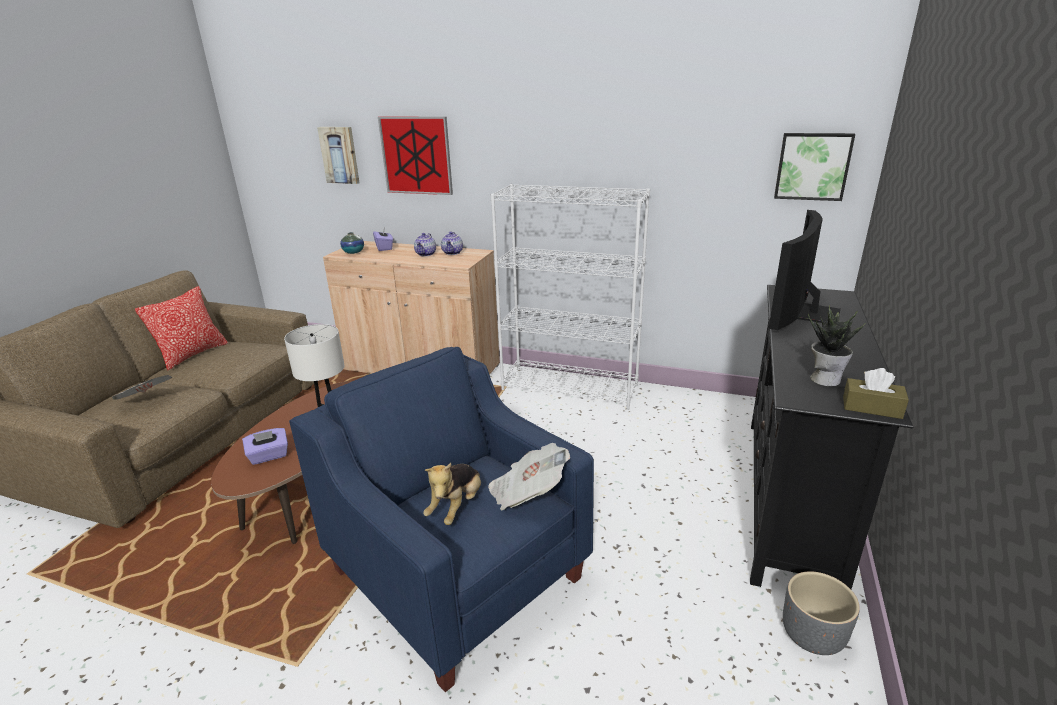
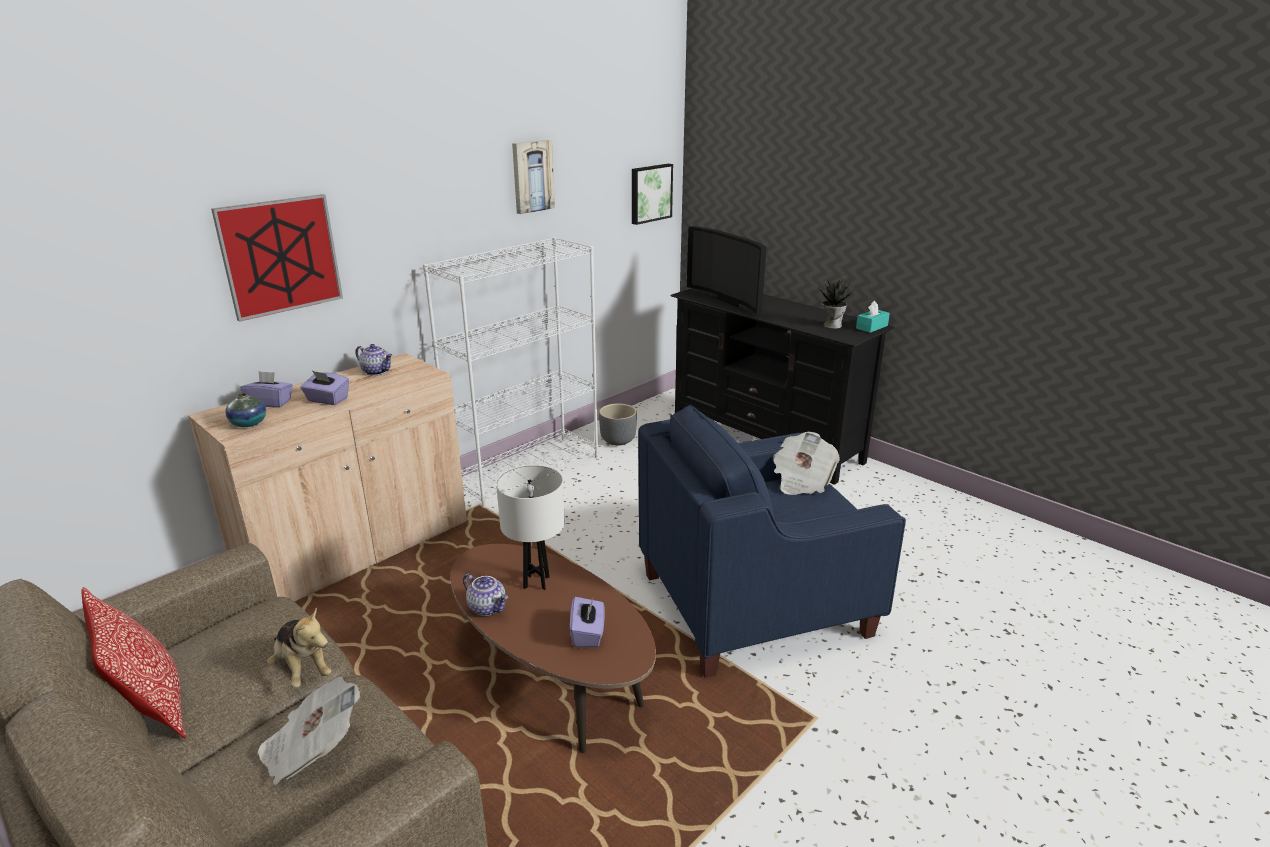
camera: 65 degrees left, 0 degrees up
picture [317,127,360,184] -> picture moved to [512,140,555,214]
teapot [414,233,436,256] -> teapot moved to [463,574,508,616]
plush toy [423,463,481,525] -> plush toy moved to [267,608,332,688]
grey planter [783,571,860,655] -> grey planter moved to [599,403,637,446]
brown tissue box [843,368,909,419] -> turquoise tissue box [856,301,890,333]
none -> purple tissue box [301,371,349,405]

